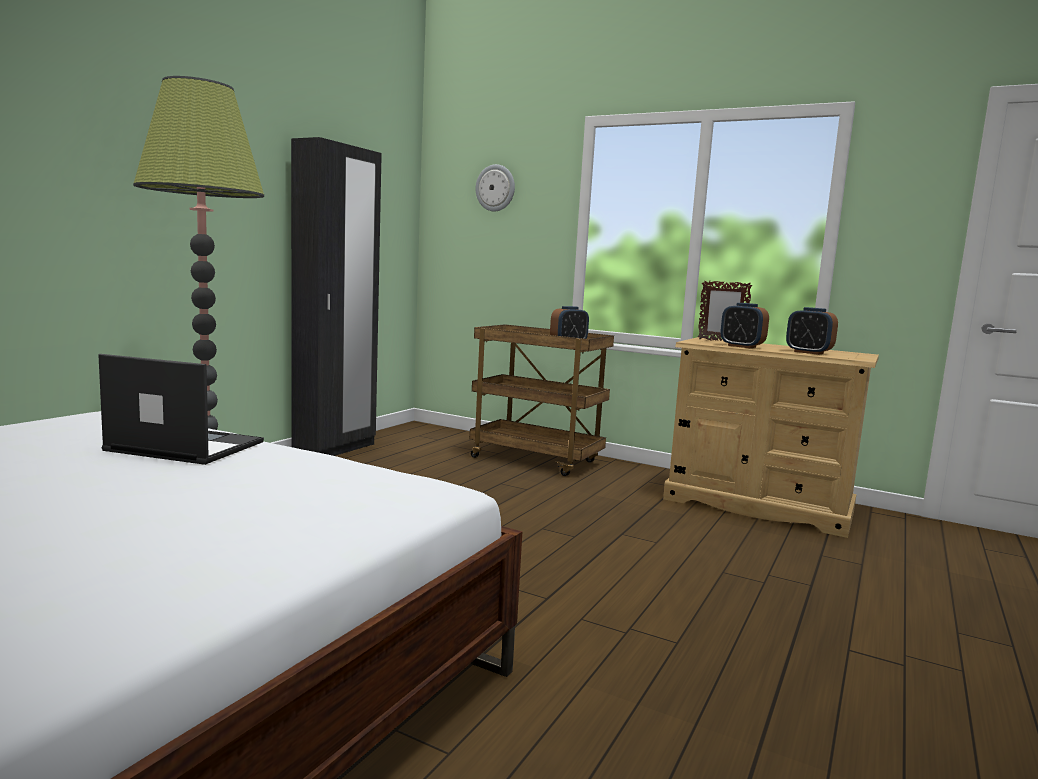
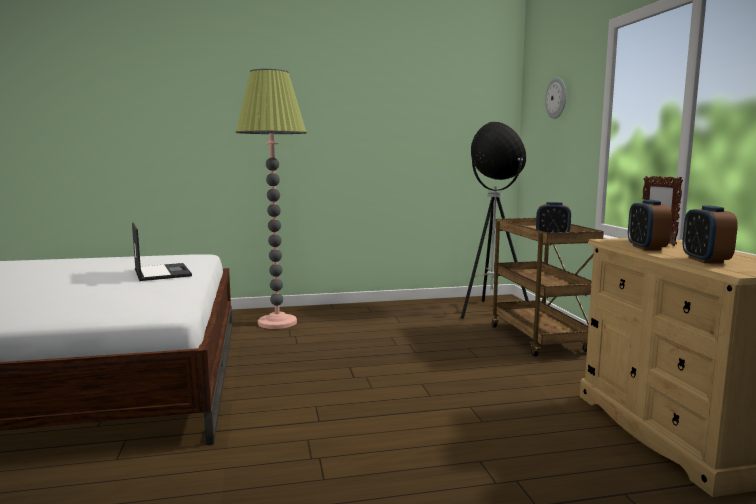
camera: 50 degrees right, 0 degrees up
black wardrobe [291,137,382,456] -> none
none -> floor lamp [461,122,529,318]

